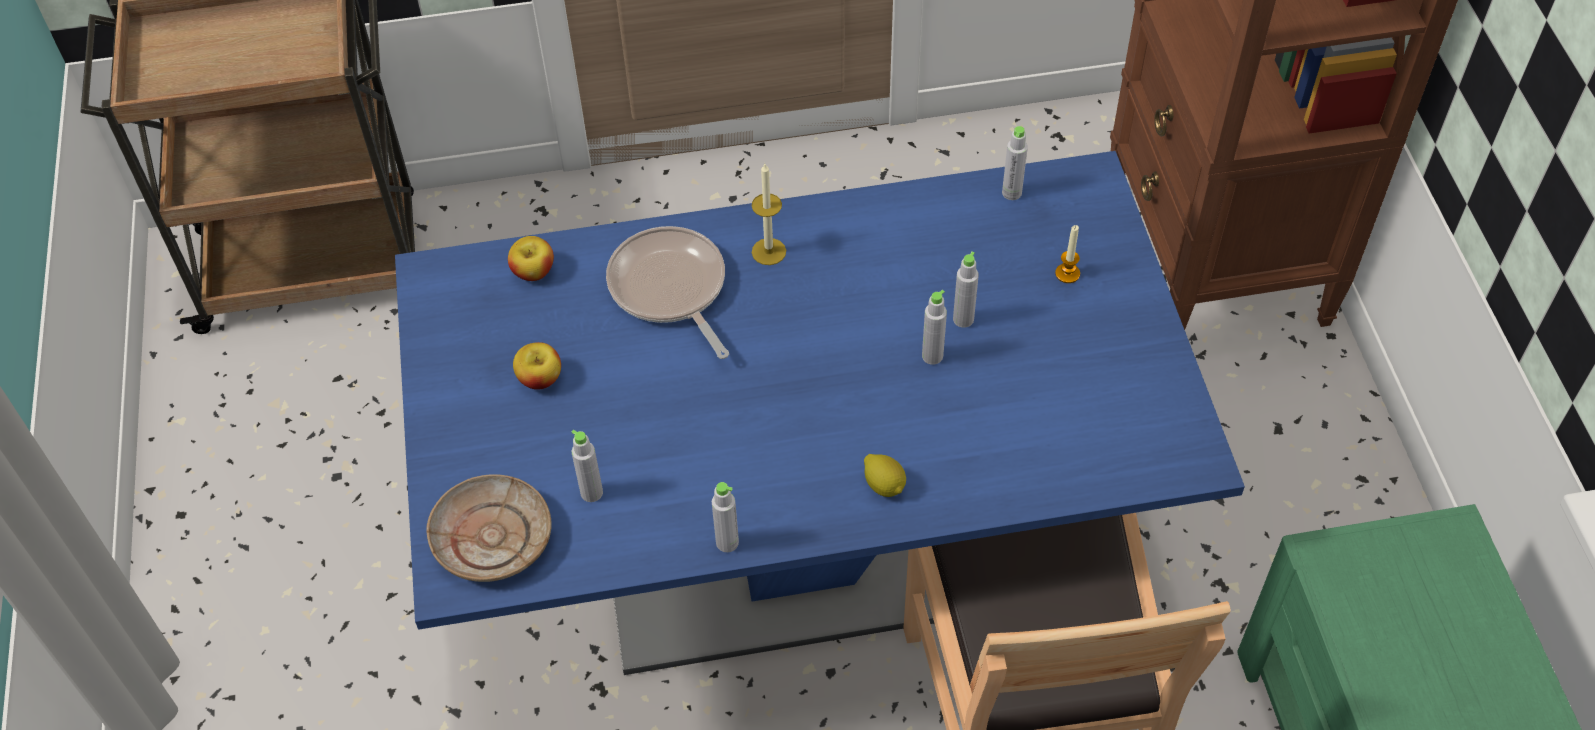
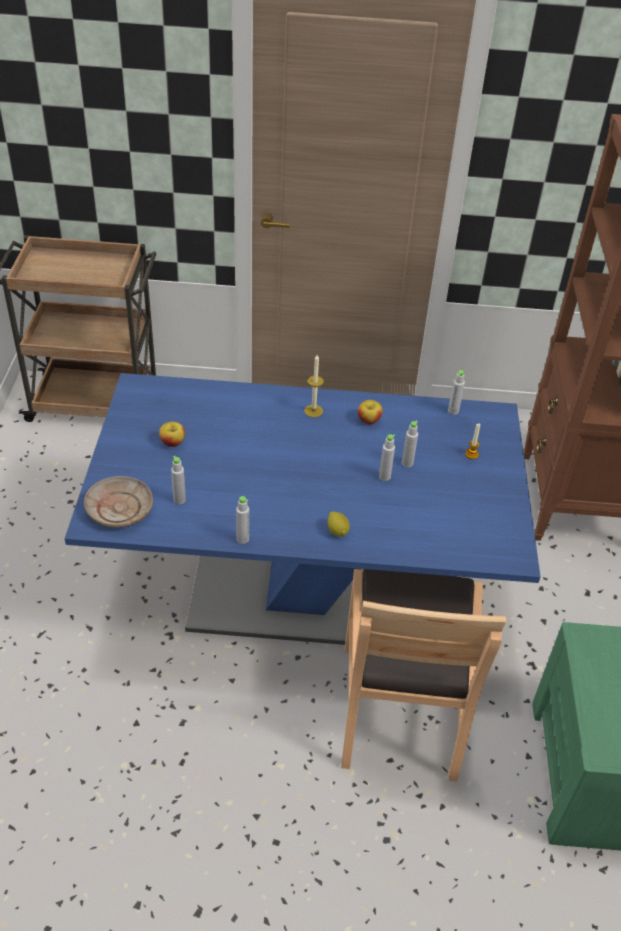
camera: 10 degrees right, 10 degrees down
apple [508,236,554,281] -> apple moved to [358,400,383,424]
frying pan [606,226,729,359] -> none

